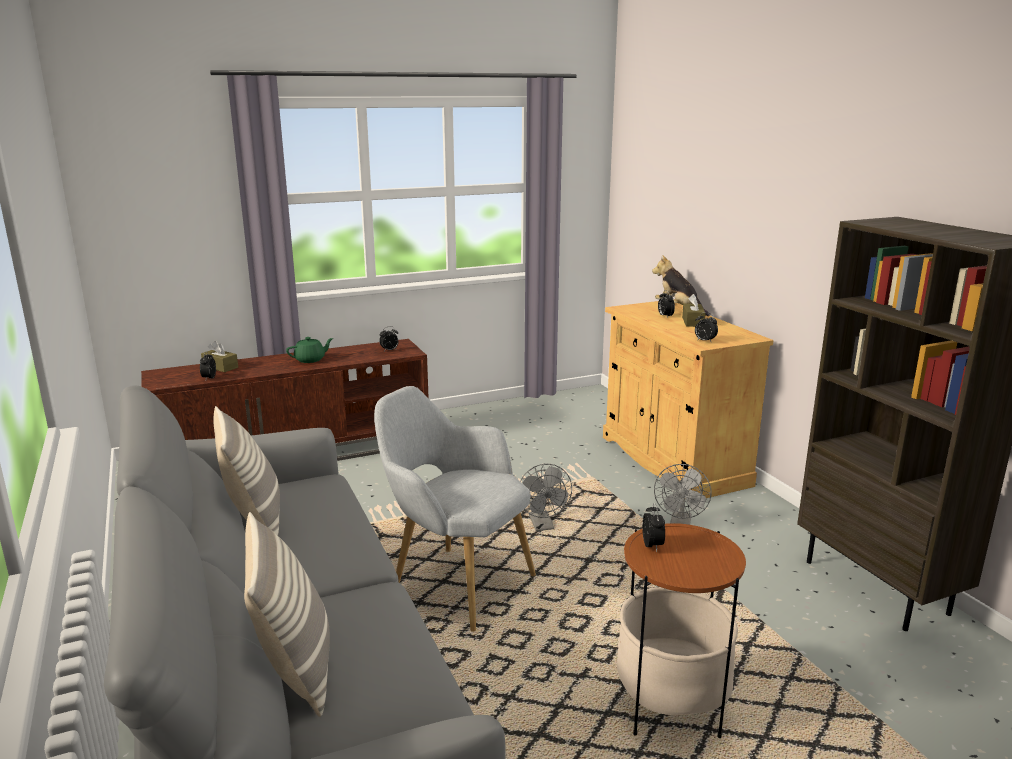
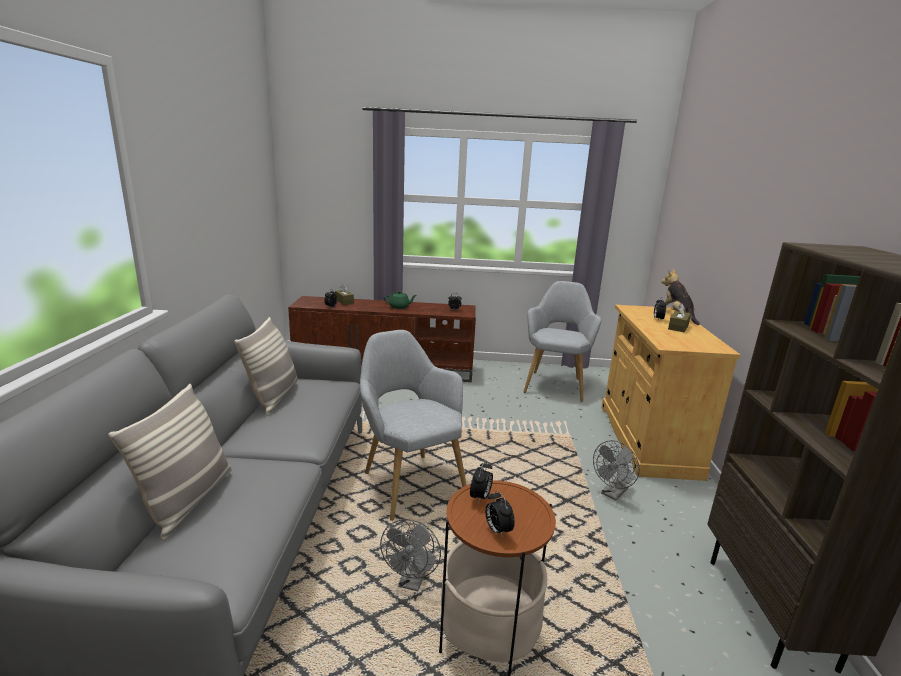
camera: 25 degrees right, 0 degrees up
grey fan [520,464,572,531] -> grey fan moved to [380,519,441,591]
alarm clock [695,312,718,343] -> alarm clock moved to [485,490,515,539]
none -> grey armchair [523,281,601,402]

